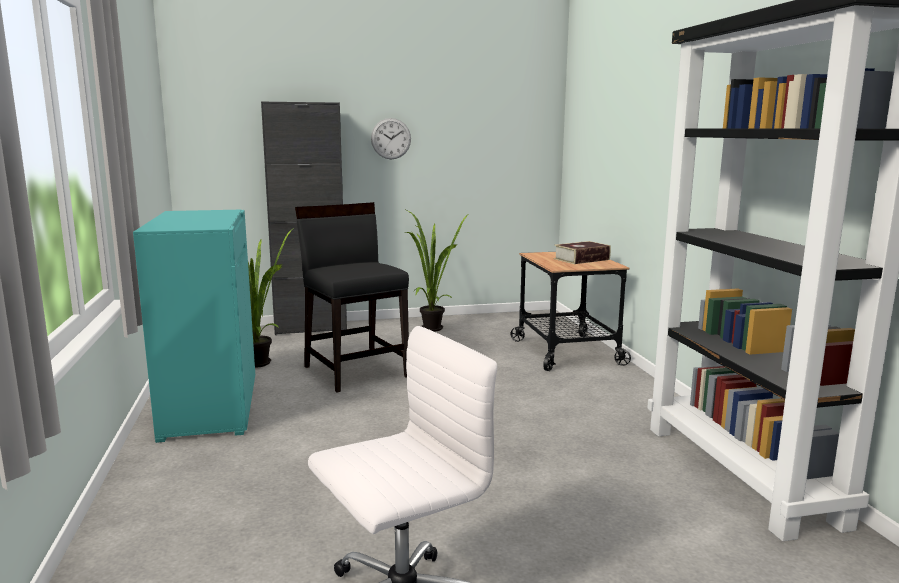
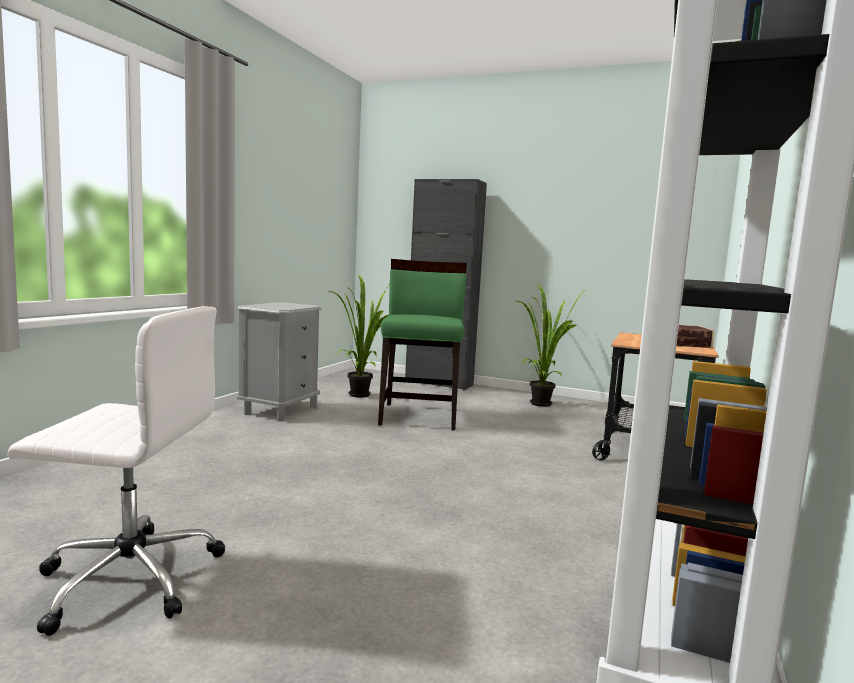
camera: 35 degrees right, 5 degrees down
turquoise cabinet [133,210,255,443] -> grey nightstand [237,302,322,421]
black chair [295,202,409,393] -> green chair [378,259,467,430]
wall clock [371,118,411,159] -> none

